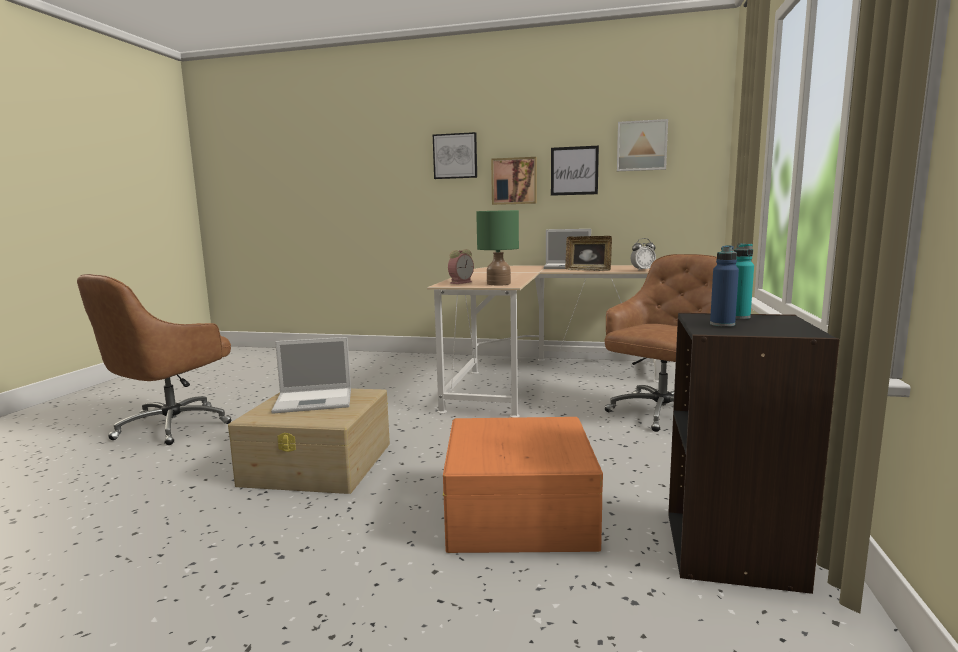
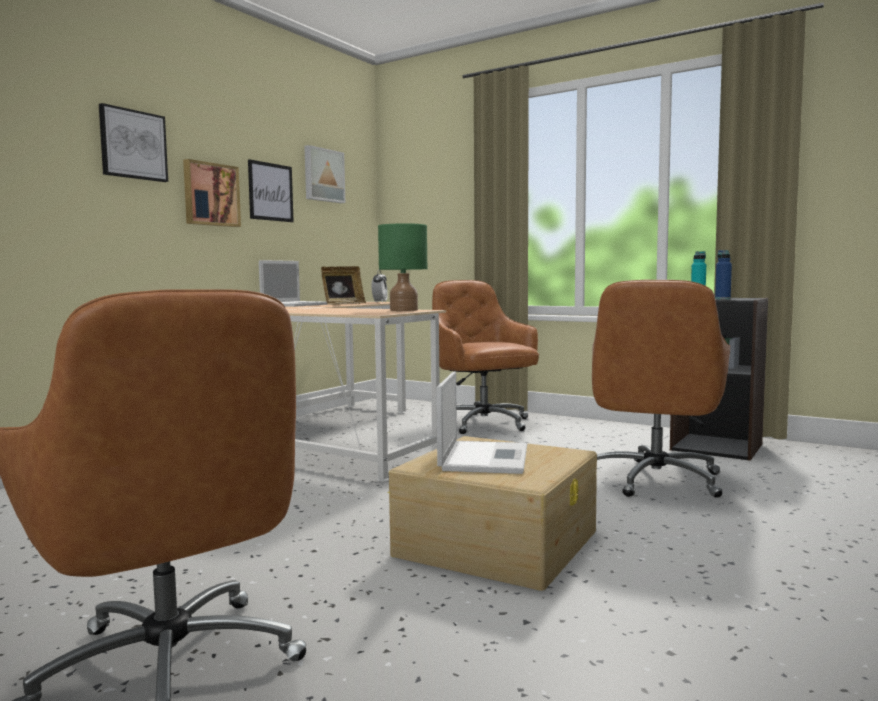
camera: 70 degrees left, 5 degrees down
orange storage box [443,417,603,553] -> brown office chair [592,280,731,498]
alarm clock [448,249,474,284] -> none

